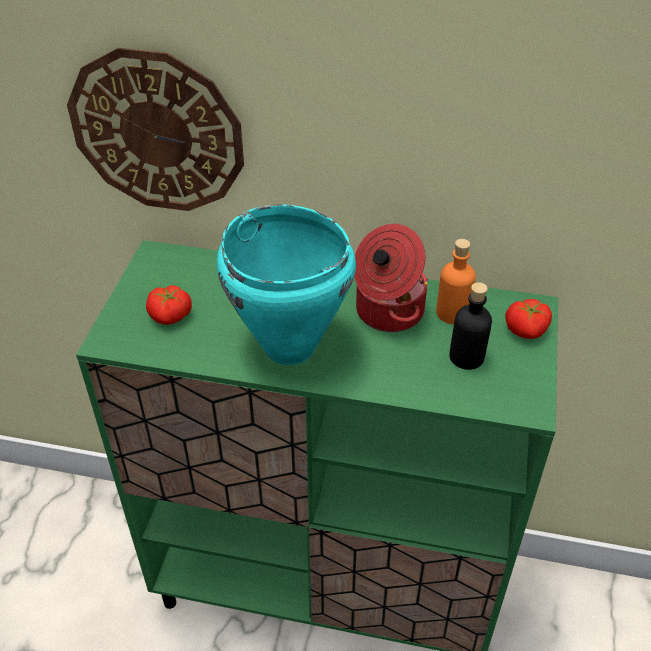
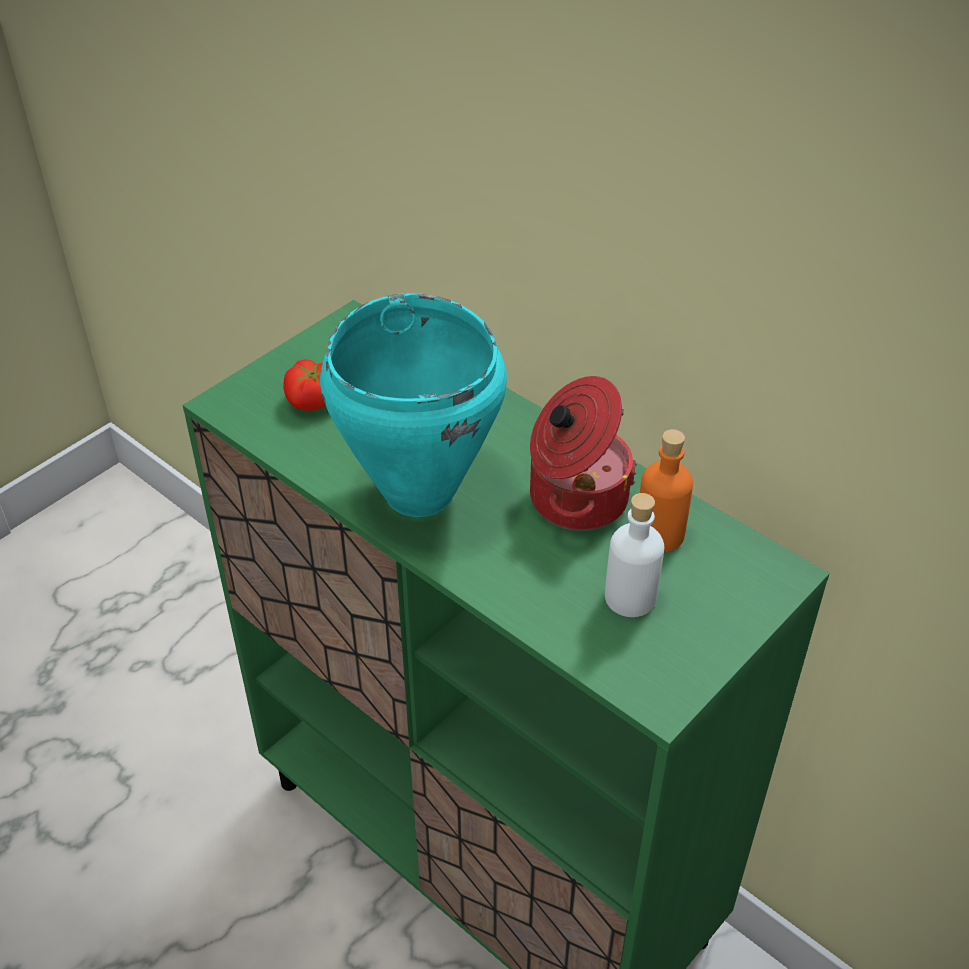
camera: 30 degrees right, 0 degrees up
wall clock [67,48,244,211] -> none
black bottle [449,282,492,370] -> white bottle [605,493,664,617]
tomato [505,299,552,339] -> none

